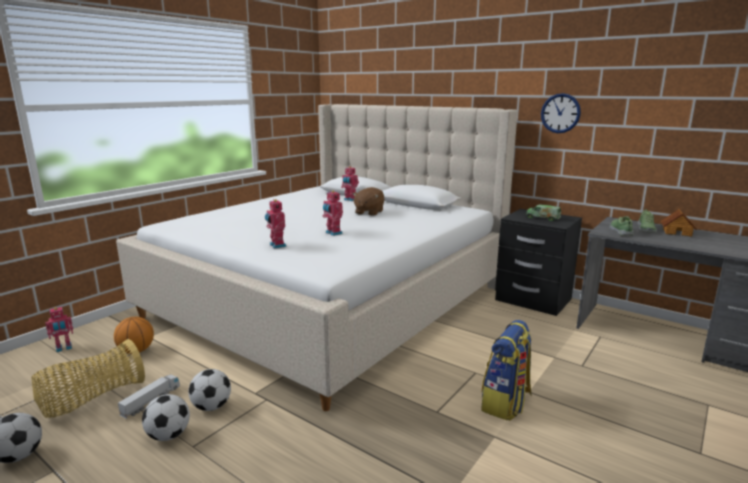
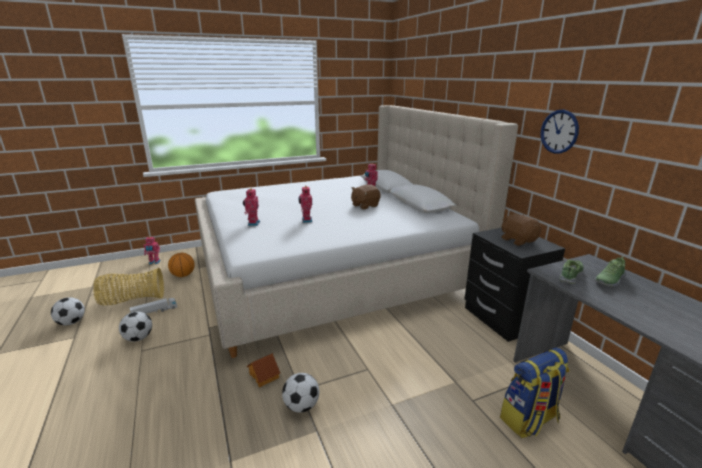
camera: 30 degrees right, 5 degrees up
football [188,369,231,411] -> football moved to [282,373,319,413]
backpack [481,320,532,421] -> backpack moved to [500,348,569,438]
toy truck [527,204,561,221] -> brown plush toy [501,214,541,246]
toy house [661,209,697,237] -> toy house moved to [247,353,280,387]

